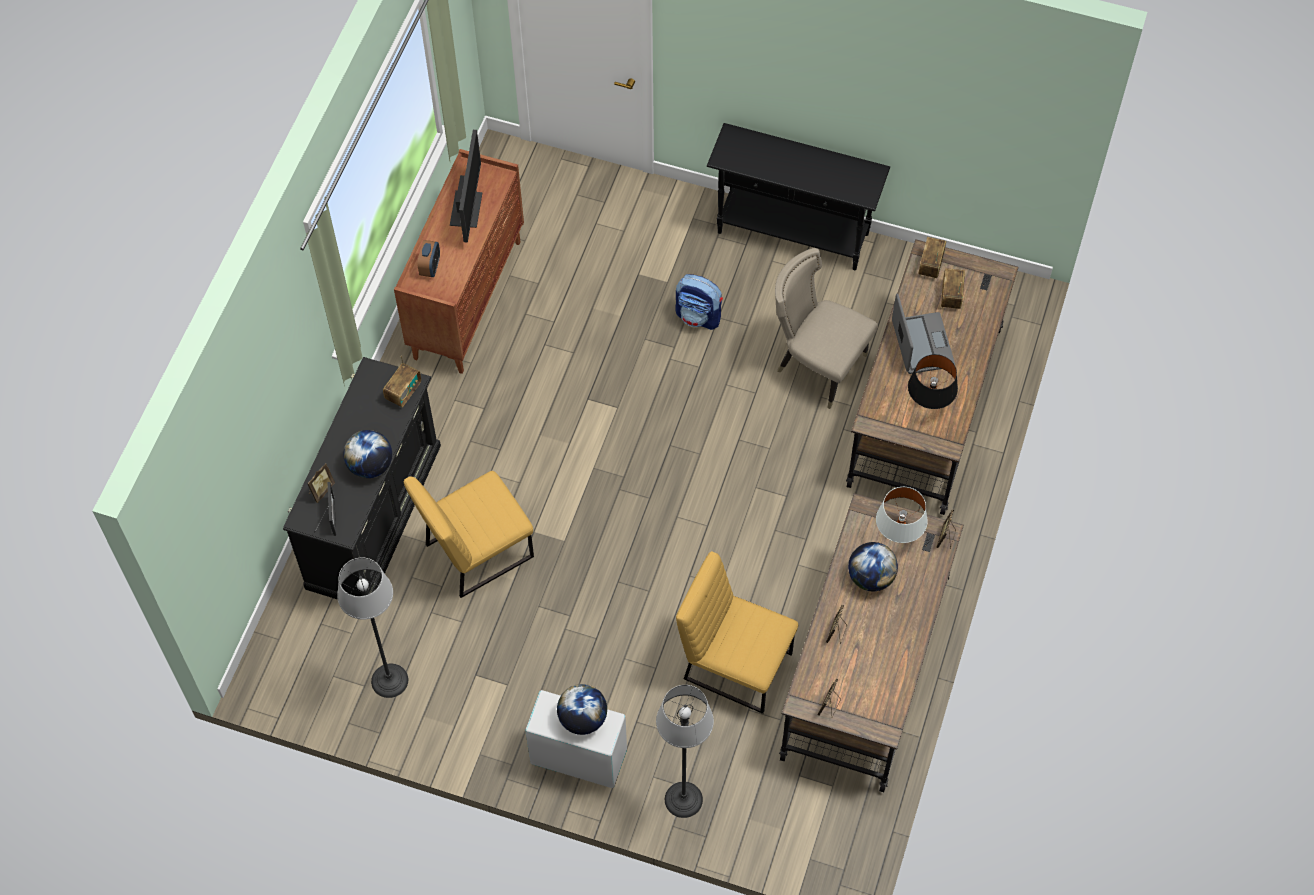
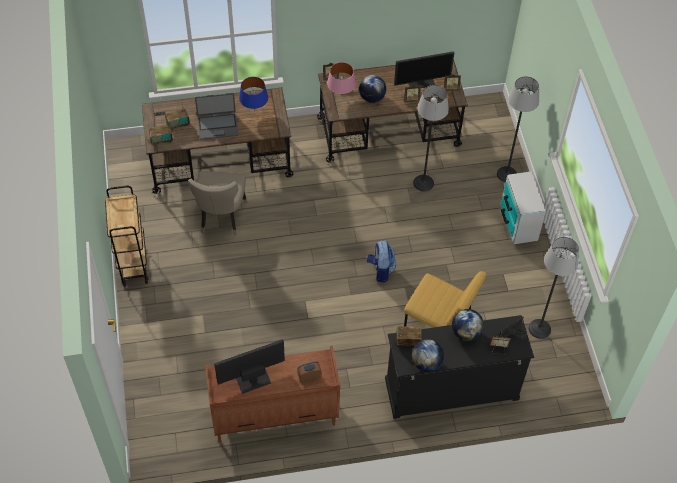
camera: 120 degrees left, 5 degrees down
globe [557,684,607,735] -> globe moved to [412,339,444,372]
backpack [675,274,723,330] -> backpack moved to [367,240,396,283]
yellow chair [676,551,798,714] -> floor lamp [413,85,449,191]
black console table [707,123,890,270] -> brown cart [105,186,148,287]
white table lamp [876,487,927,543] -> pink table lamp [327,62,356,94]
laptop [892,293,955,374] -> laptop turned 150 degrees counterclockwise [195,93,239,140]
black table lamp [908,354,958,409] -> blue table lamp [239,77,268,111]
none -> monitor [394,51,454,88]

